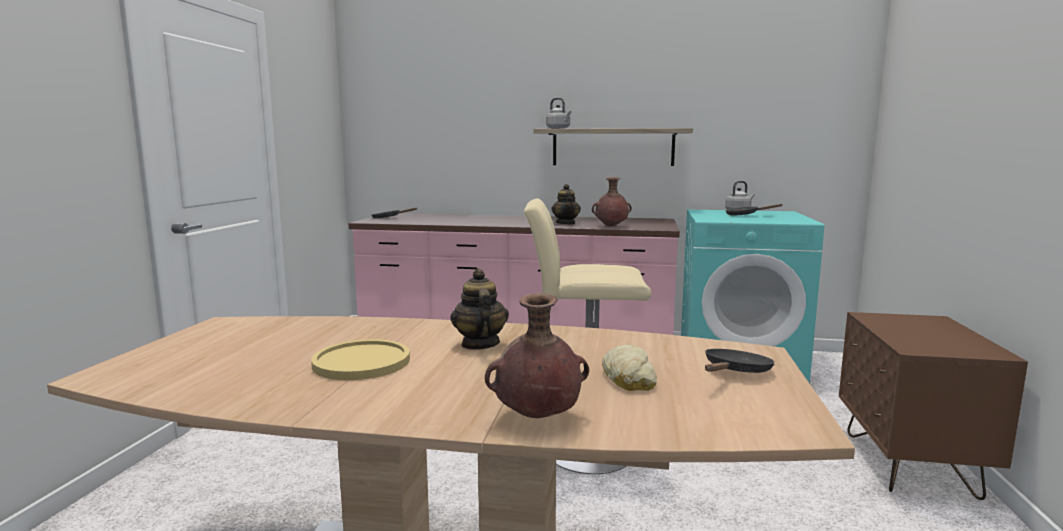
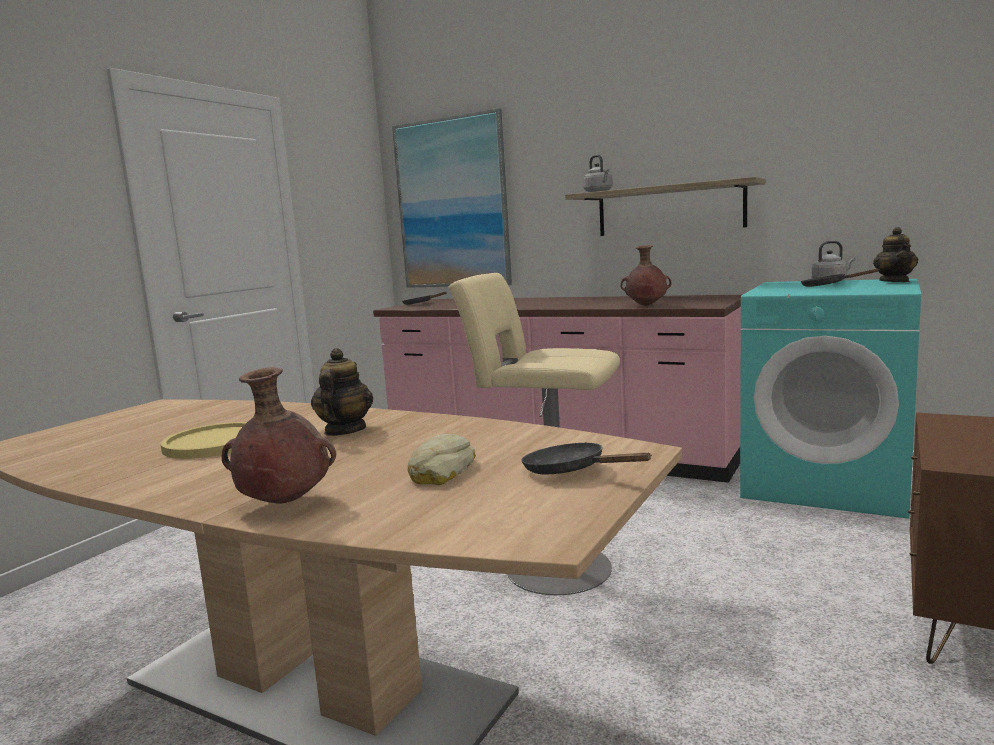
camera: 20 degrees right, 0 degrees up
teapot [551,184,581,224] -> teapot moved to [873,227,918,282]
black frying pan [705,349,775,373] -> black frying pan turned 105 degrees counterclockwise [521,442,652,474]
none -> picture [392,108,512,288]

